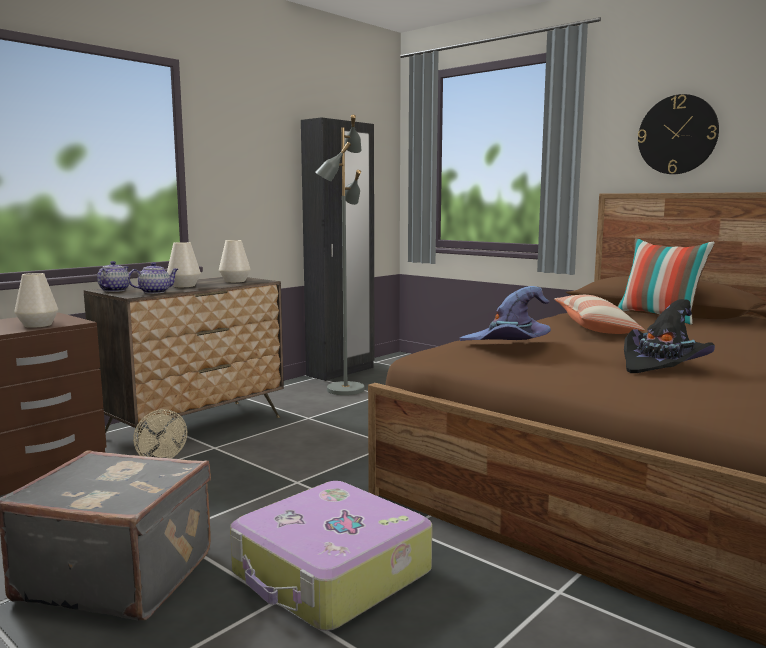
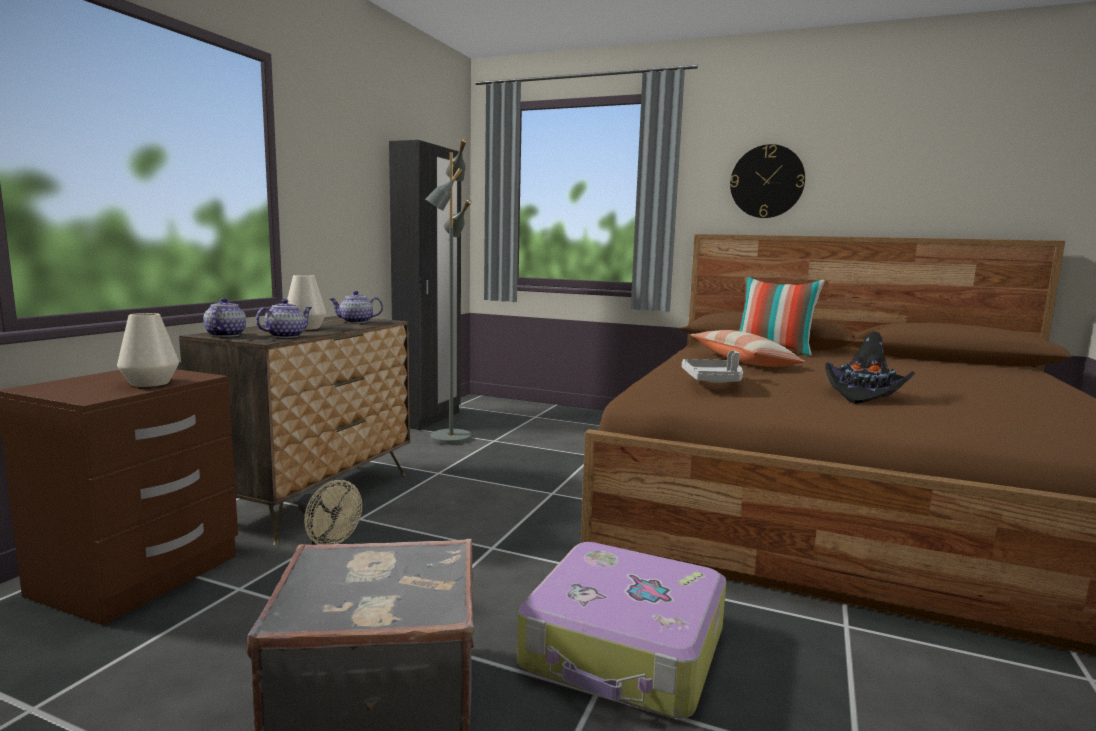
camera: 20 degrees left, 0 degrees up
white vase [219,240,251,283] -> teapot [329,291,383,323]
purple hat [460,286,551,341] -> grey tray [682,351,743,383]

